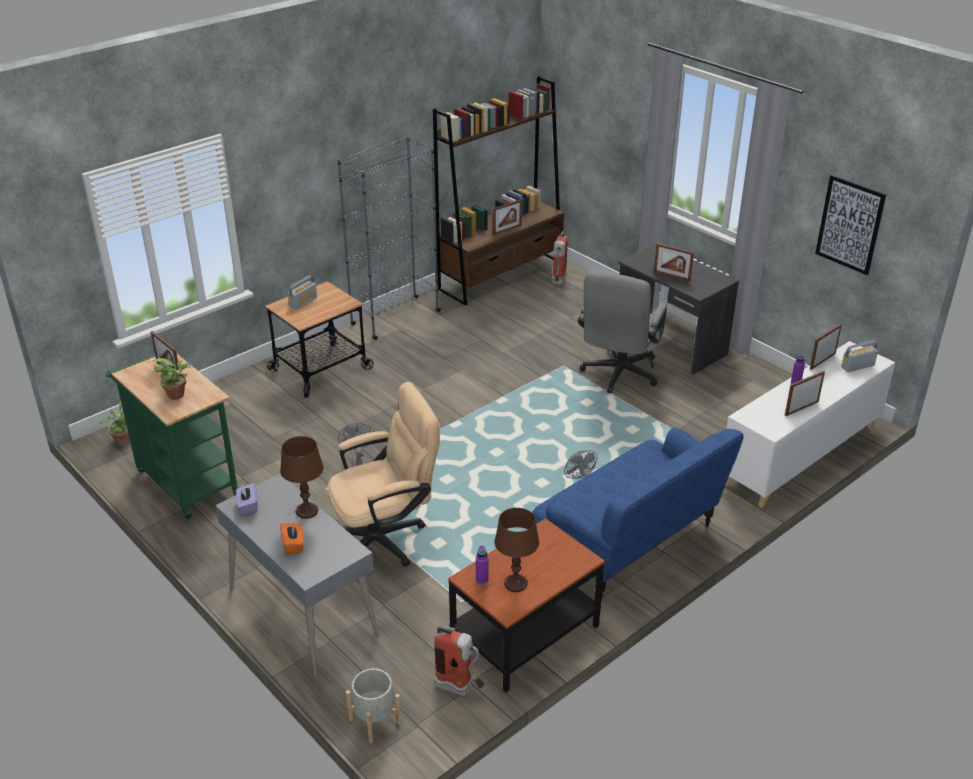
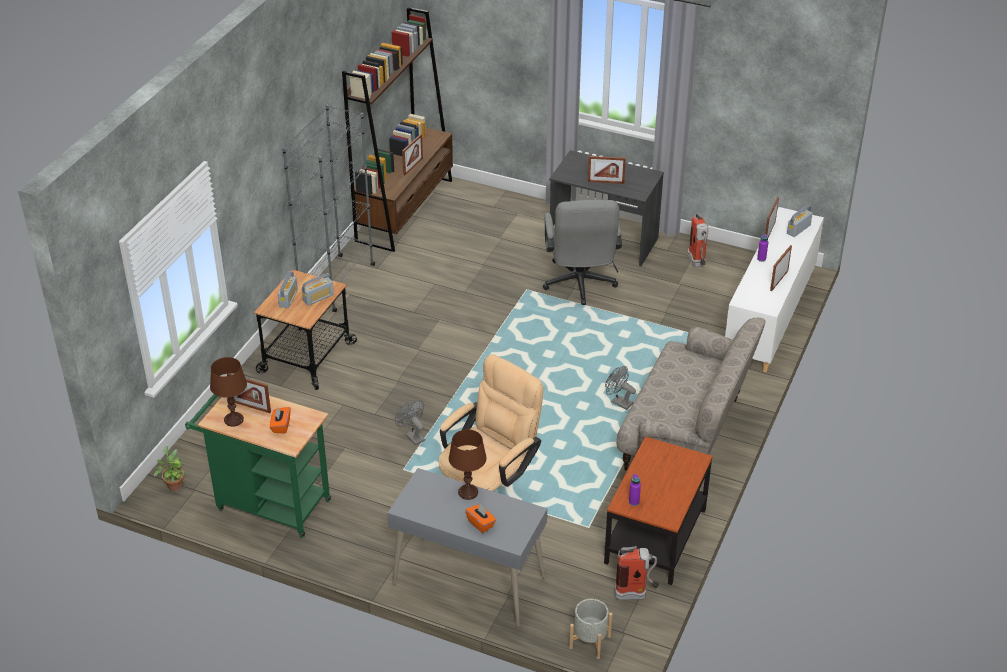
camera: 25 degrees left, 5 degrees up
potted plant [153,358,191,400] -> orange tissue box [270,407,290,434]
purple tissue box [236,483,258,515] -> none
brown table lamp [494,508,539,592] -> brown table lamp moved to [210,357,247,427]
blue sofa [532,428,744,601] -> beige sofa [616,318,765,471]
fire extinguisher [552,231,568,285] -> fire extinguisher moved to [688,212,709,267]
picture [815,175,886,275] -> none
none -> radio [302,273,334,306]

